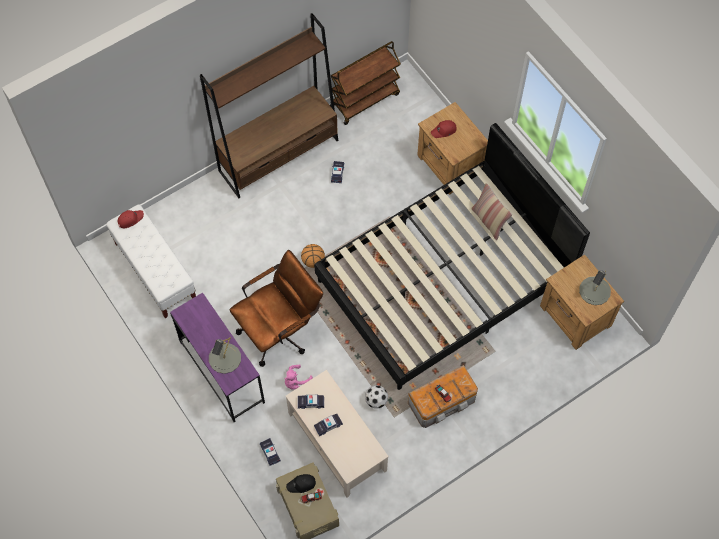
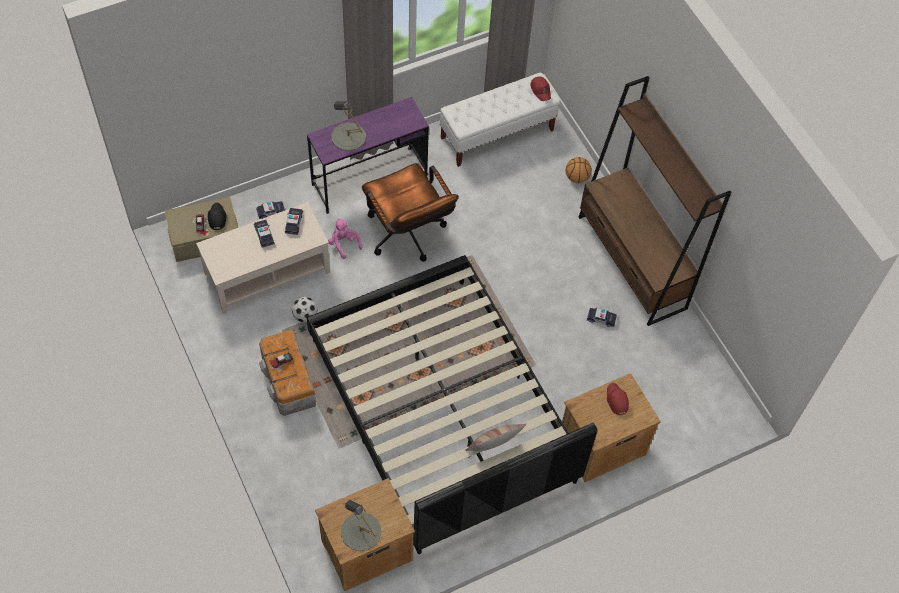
camera: 95 degrees right, 5 degrees down
basketball [301,244,325,268] -> basketball moved to [565,157,592,183]
brown cart [330,41,401,125] -> none

